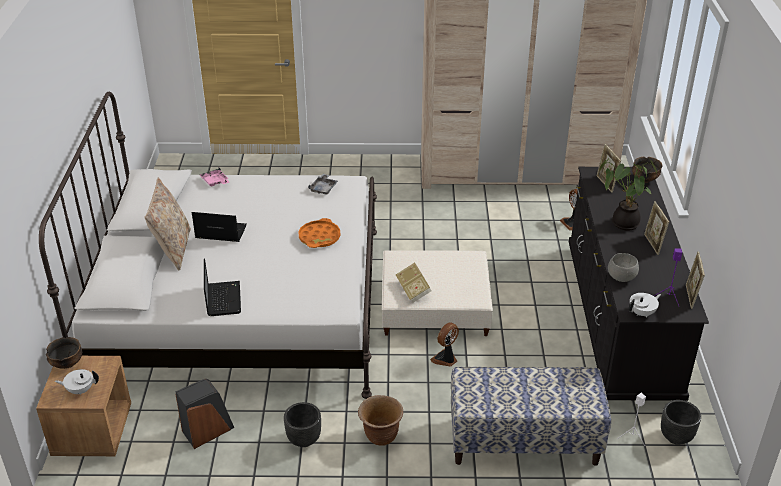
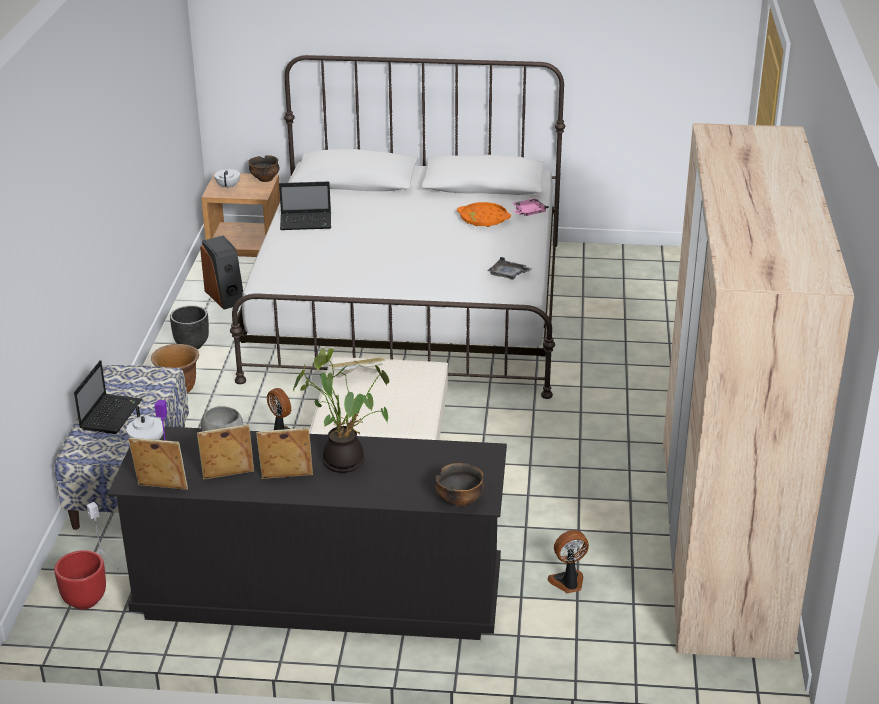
camera: 95 degrees right, 5 degrees down
beige pillow [145,178,191,270] -> none
laptop [192,212,247,242] -> laptop moved to [74,360,142,434]
orange tray [298,218,340,248] -> orange tray moved to [457,202,511,227]
picture frame [596,144,621,193] -> picture frame moved to [197,424,254,479]
black planter [661,400,701,445] -> red planter [54,550,106,609]

